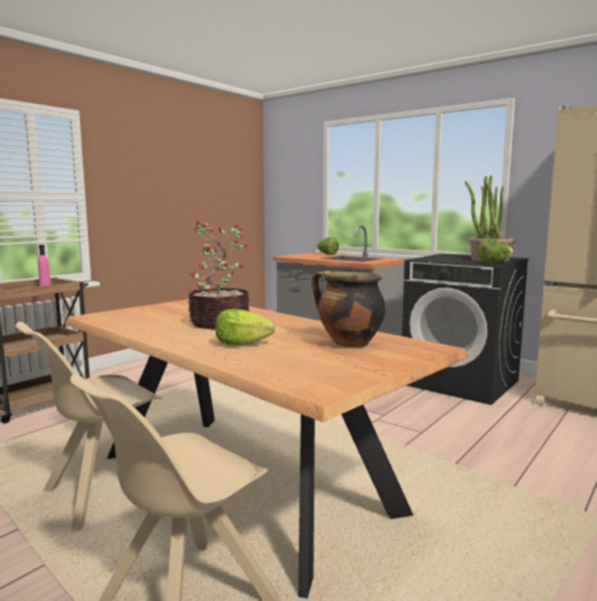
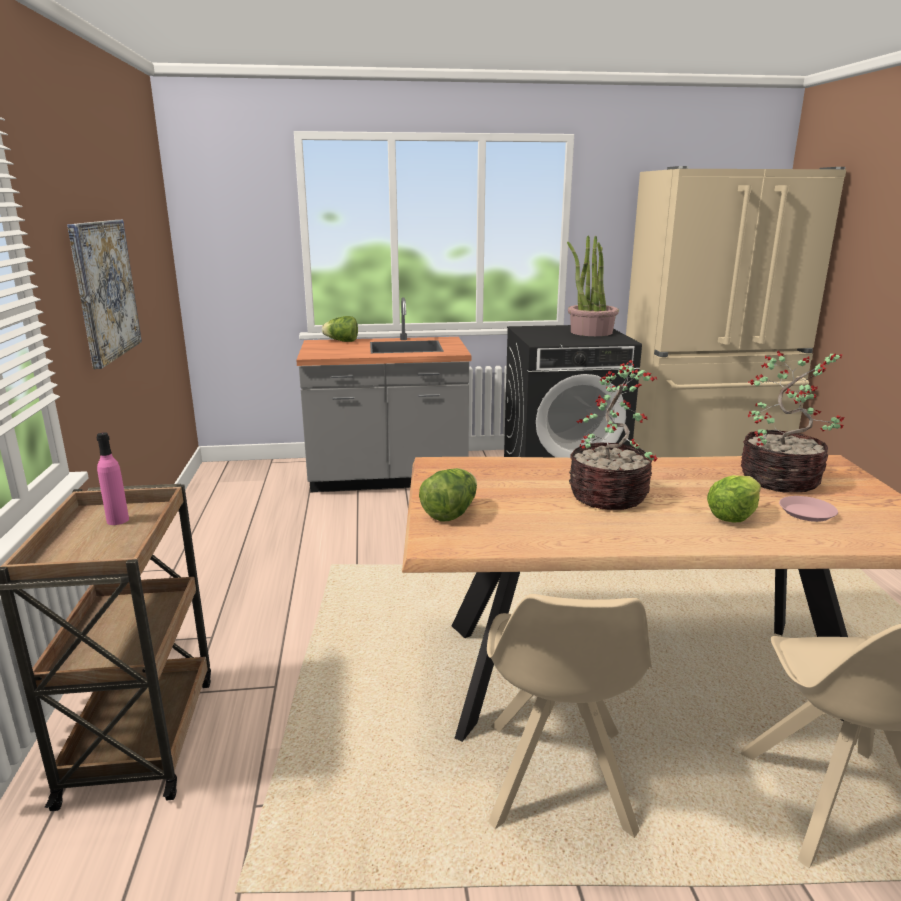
camera: 45 degrees left, 10 degrees up
cooking pot [311,271,386,347] -> potted plant [740,350,845,493]
lettuce [477,239,513,264] -> lettuce moved to [419,468,477,522]
none -> picture [67,220,142,369]
none -> pink plate [779,496,838,522]

